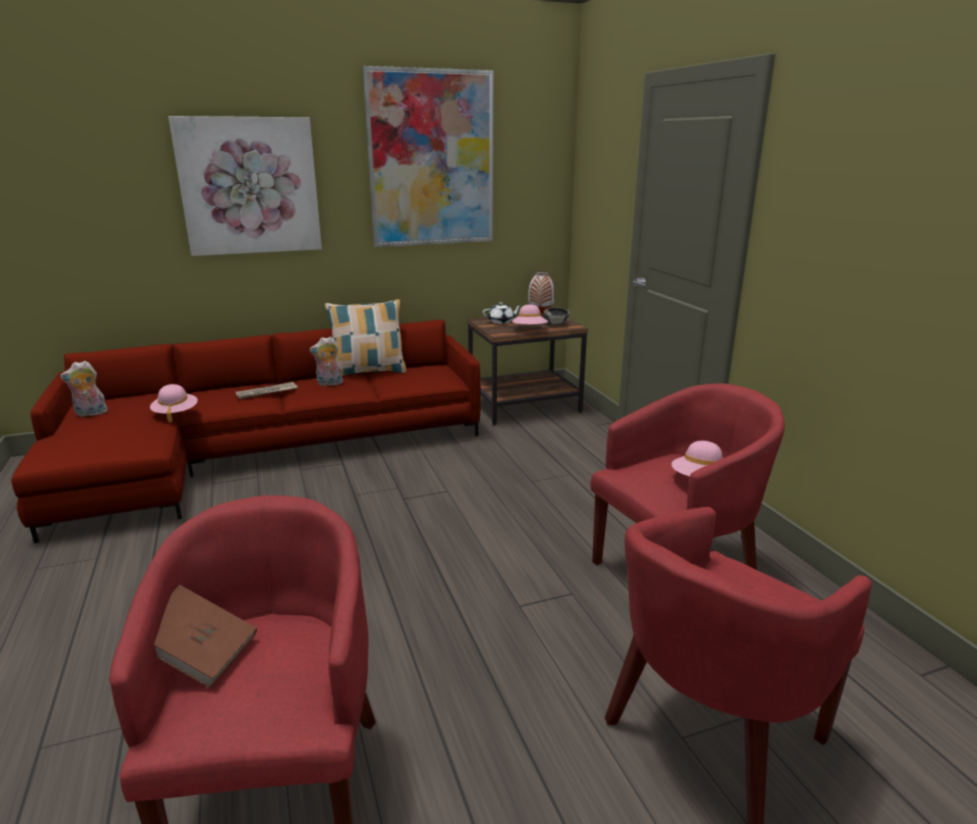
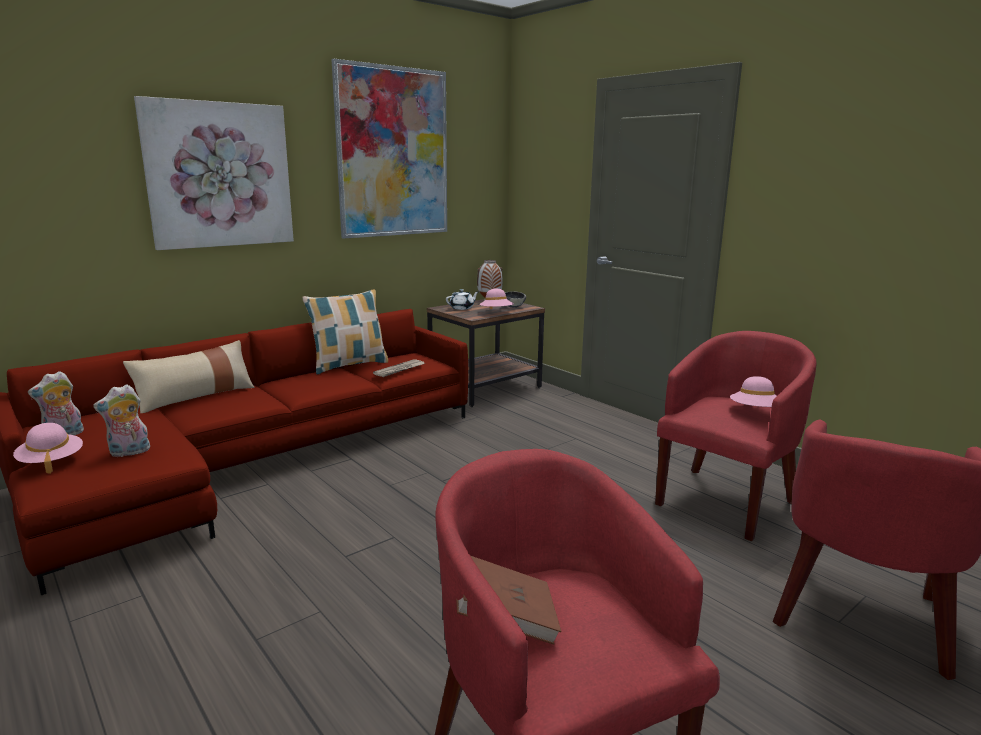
camera: 20 degrees left, 5 degrees down
pink hat [150,384,198,422] -> pink hat moved to [13,423,83,474]
newspaper [236,382,298,399] -> newspaper moved to [373,359,425,377]
plush toy [309,337,343,386] -> plush toy moved to [93,384,150,457]
none -> beige pillow [123,340,255,413]

